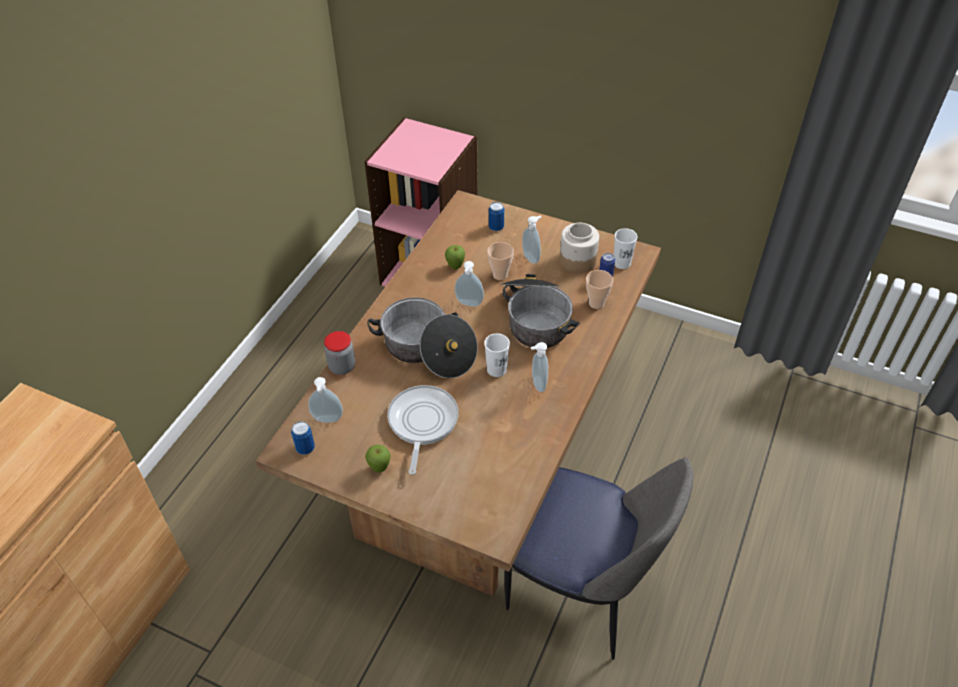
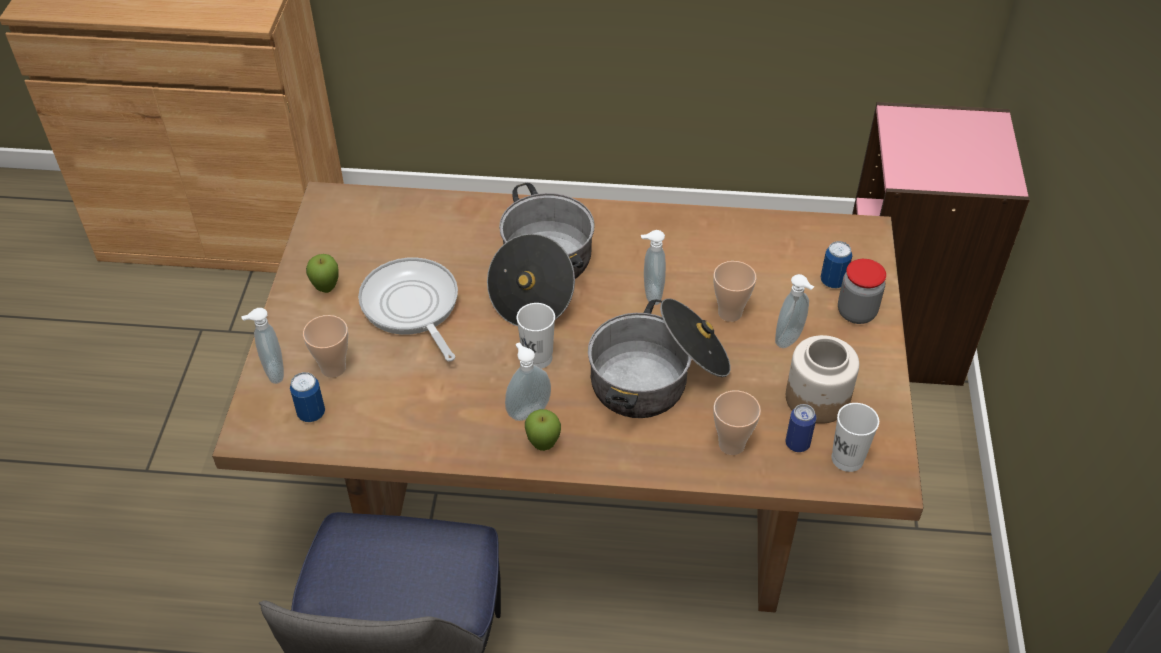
camera: 70 degrees right, 0 degrees up
can [291,421,315,455] -> can moved to [290,372,325,422]
soap dispenser [308,377,343,423] -> soap dispenser moved to [241,308,284,384]
jar [324,331,355,375] -> jar moved to [838,259,886,324]
frying pan [387,385,459,475] -> frying pan turned 105 degrees counterclockwise [358,258,458,362]
apple [445,245,465,270] -> apple moved to [525,409,561,451]
none -> cup [303,315,348,378]

